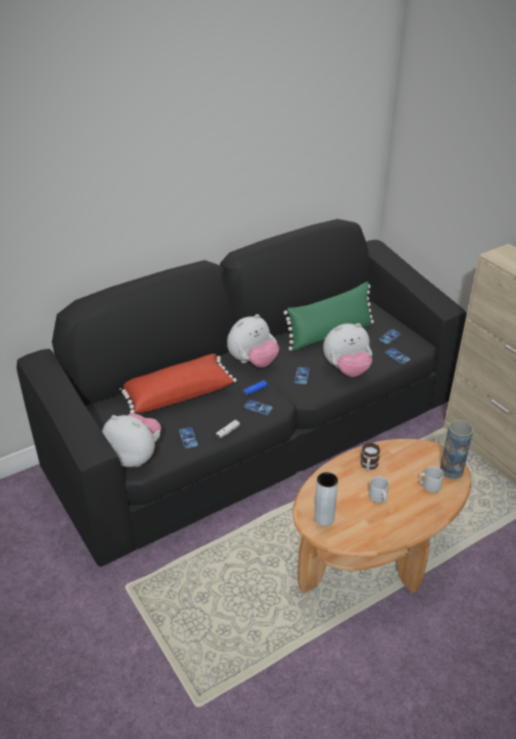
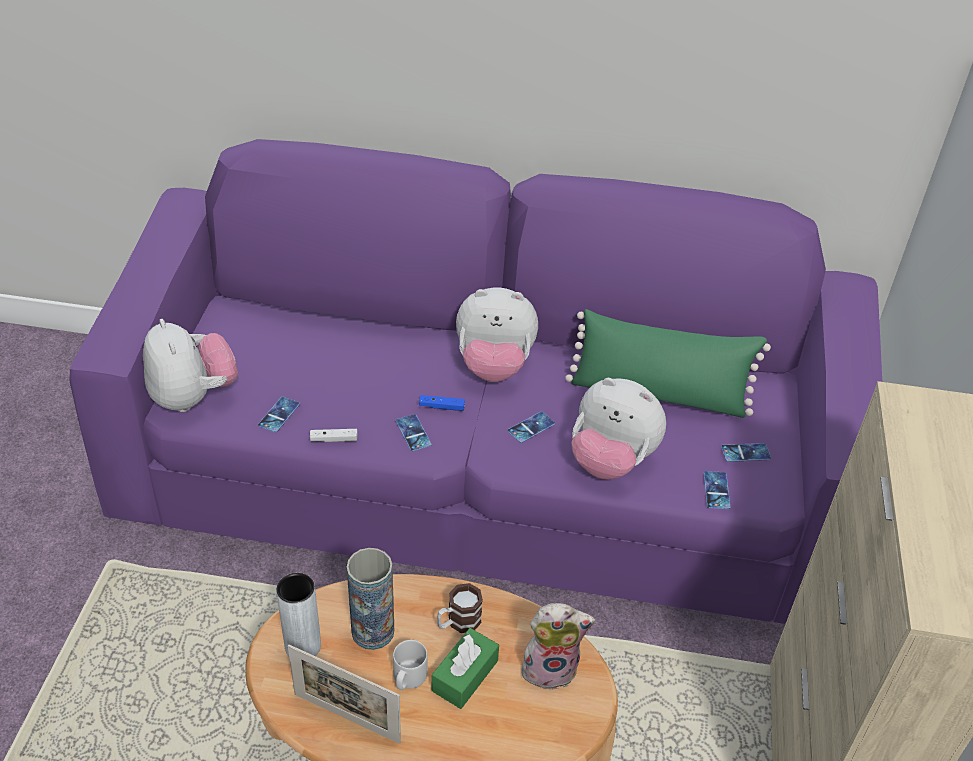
camera: 40 degrees right, 5 degrees up
black sofa [16,219,467,567] -> purple sofa [69,139,883,624]
red pillow [119,354,237,413] -> none
grey mug [419,467,444,493] -> none
vase [440,420,473,479] -> vase moved to [347,548,394,650]
none -> picture frame [288,645,401,744]
none -> green tissue box [432,628,499,709]
none -> plush toy [521,603,595,690]

